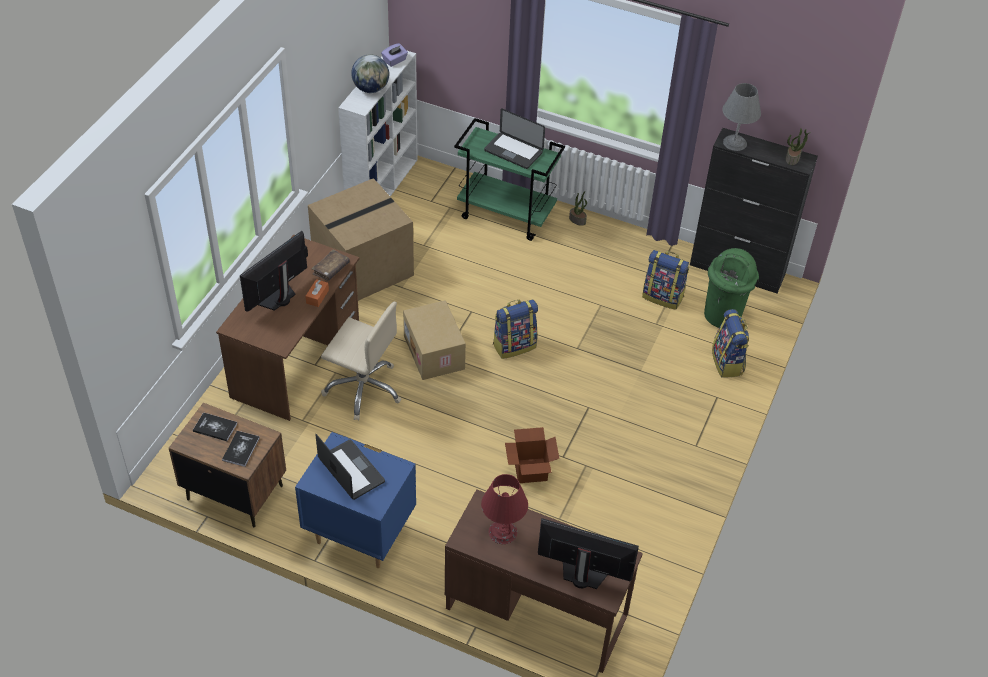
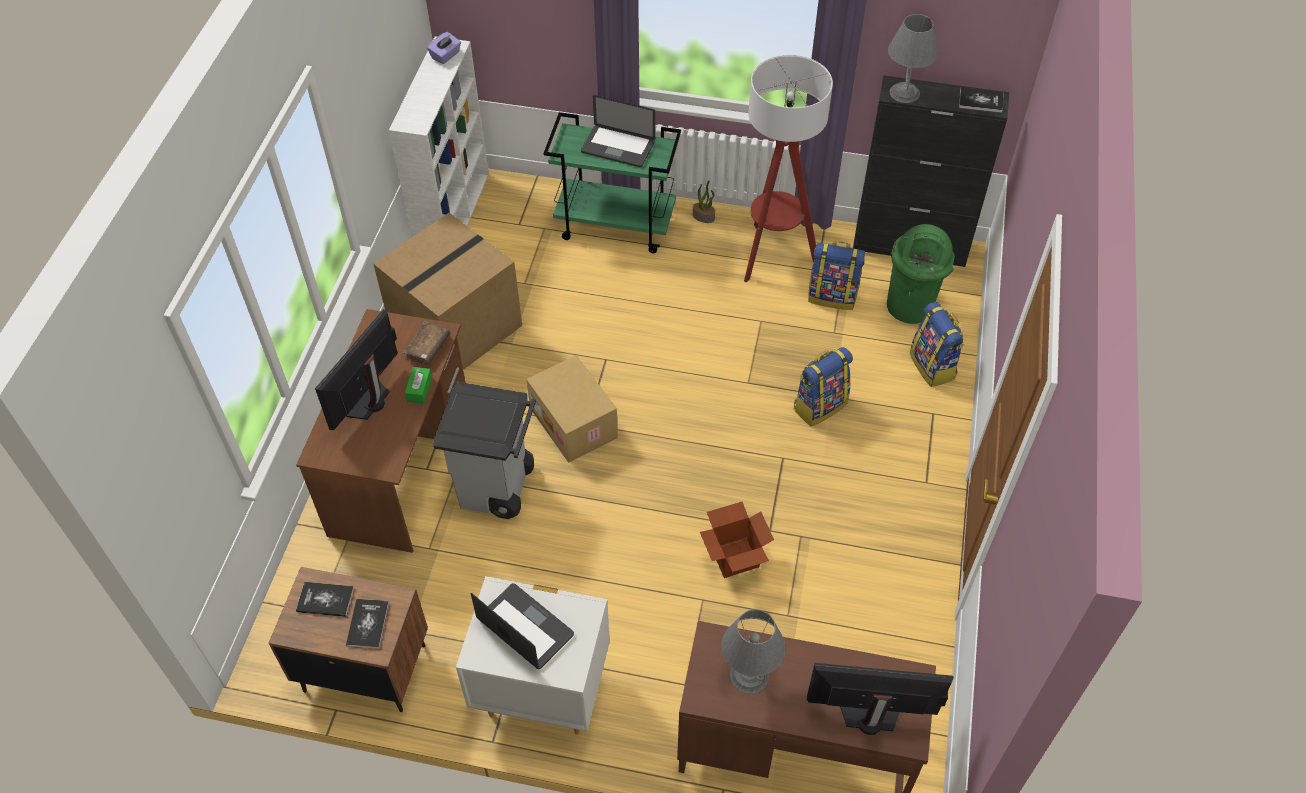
camera: 10 degrees left, 5 degrees up
blue nightstand [295,432,416,568] -> white nightstand [456,576,610,735]
orange tissue box [305,279,329,307] -> green tissue box [405,367,432,404]
beige office chair [321,302,401,420] -> grey trash can [434,382,536,519]
globe [351,54,389,93] -> none
red table lamp [481,474,528,544] -> grey table lamp [721,609,786,694]
backpack [493,299,538,359] -> backpack moved to [794,347,853,426]
potted plant [786,128,811,165] -> book [959,88,1003,113]
none -> floor lamp [744,55,833,282]

